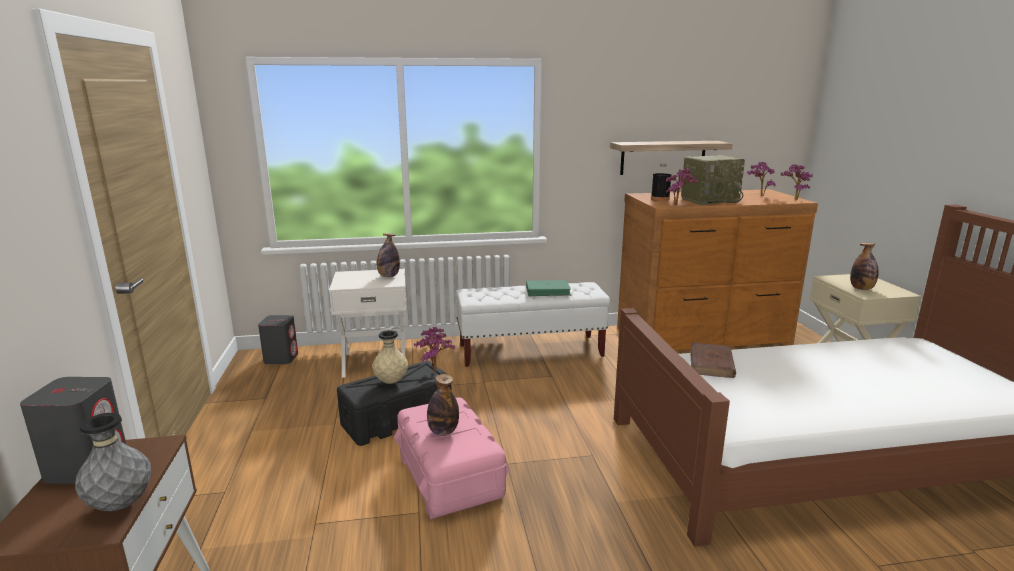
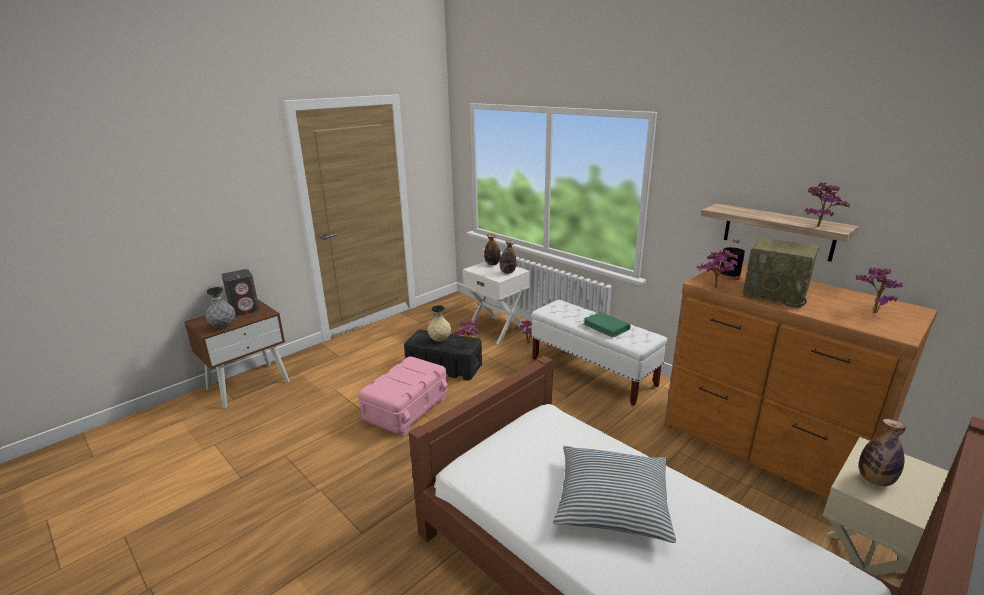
camera: 55 degrees right, 5 degrees up
grey speaker [258,315,298,364] -> none
bottle [427,374,459,436] -> bottle moved to [484,233,501,265]
brown book [690,342,736,378] -> none
potted plant [781,164,813,200] -> potted plant moved to [805,182,850,227]
none -> pillow [553,446,676,543]

